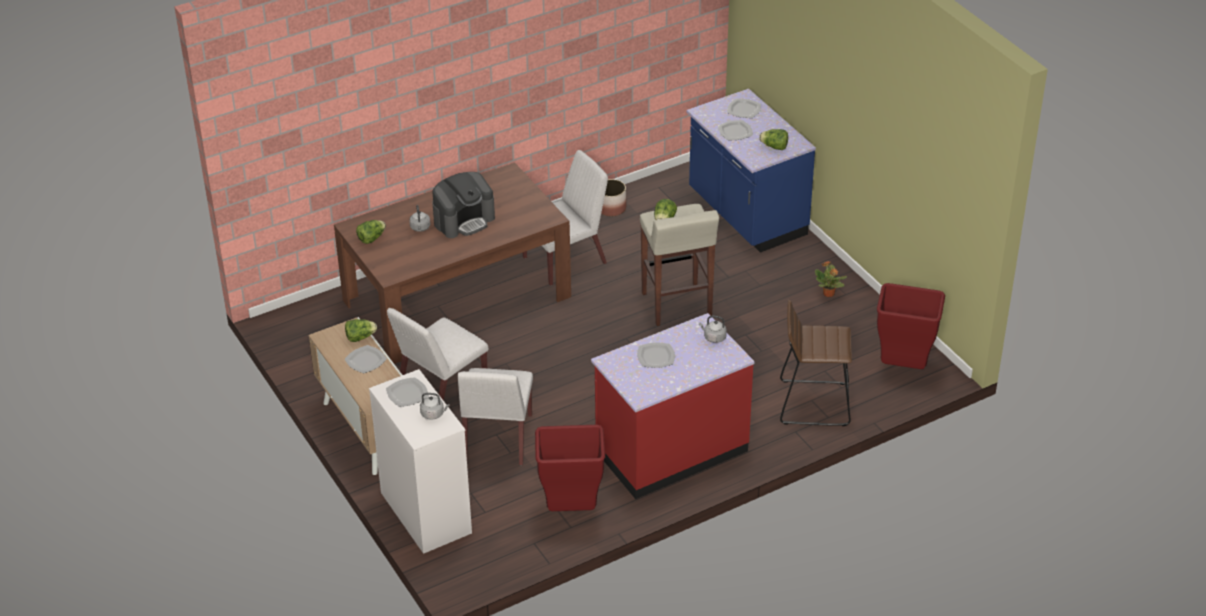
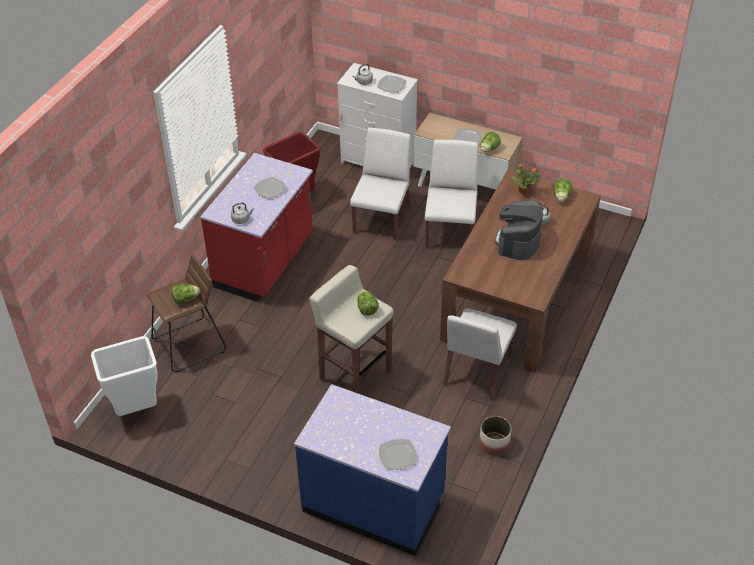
camera: 145 degrees right, 5 degrees up
white chair [458,368,533,465] -> white chair turned 45 degrees clockwise [350,128,411,240]
plate [718,120,753,140] -> none
lettuce [759,129,788,150] -> lettuce moved to [172,284,200,304]
potted plant [815,262,847,297] -> potted plant moved to [510,163,540,194]
red trash can [877,283,945,369] -> white trash can [91,336,157,416]

